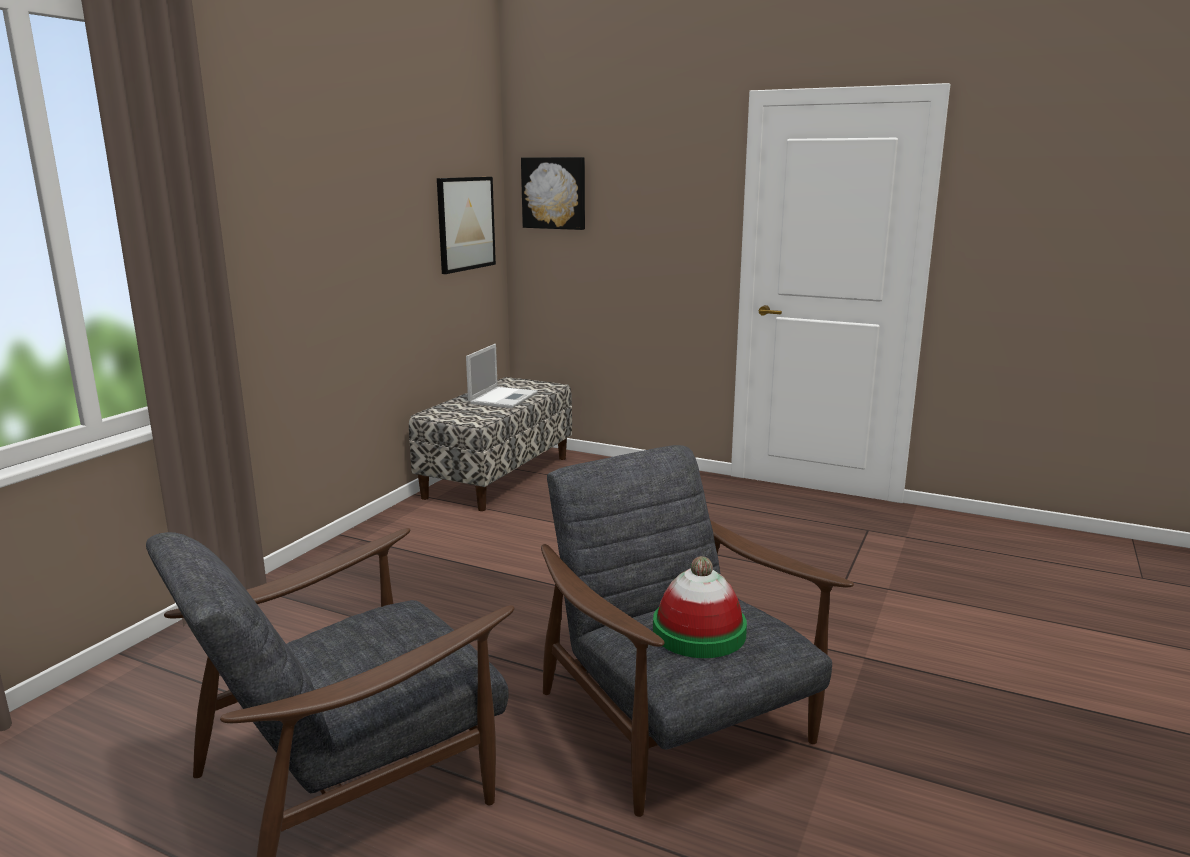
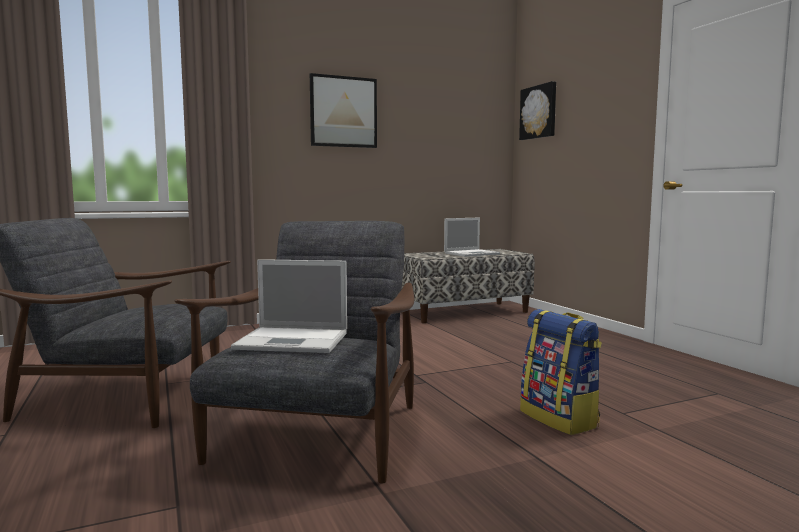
camera: 40 degrees right, 10 degrees down
picture [437,177,496,274] -> picture moved to [310,73,377,148]
hat [653,556,747,658] -> laptop [231,259,347,353]
none -> backpack [520,309,602,435]

